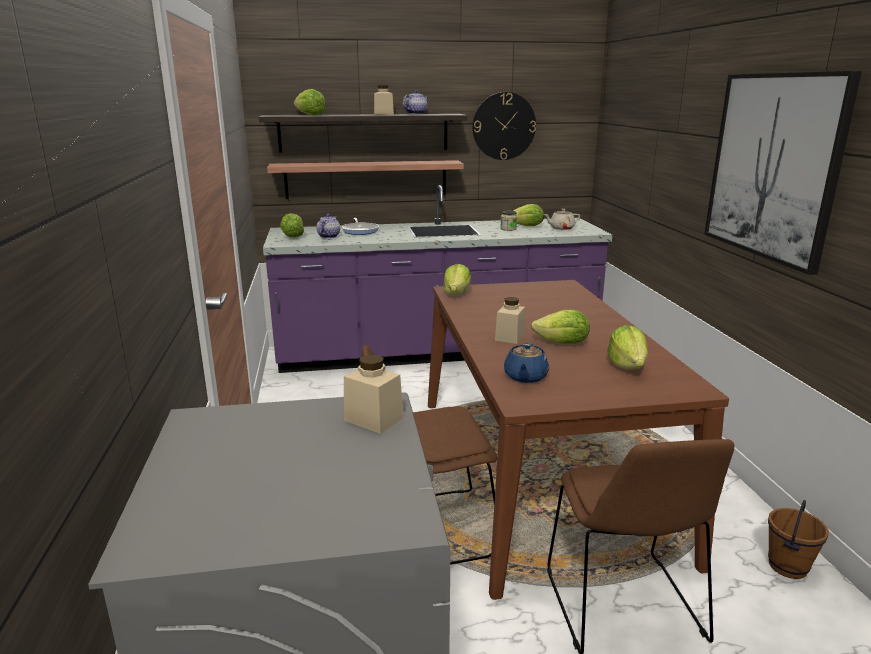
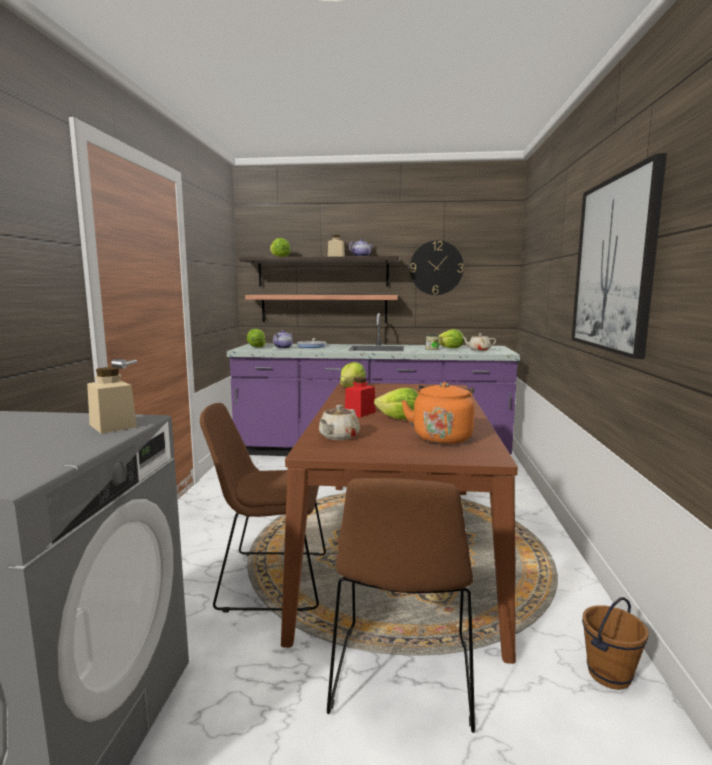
camera: 15 degrees right, 10 degrees down
beige jar [495,297,525,344] -> red jar [345,377,376,417]
blue teapot [504,343,549,383] -> beige teapot [319,405,360,440]
lettuce [607,325,648,370] -> orange kettle [401,382,475,444]

